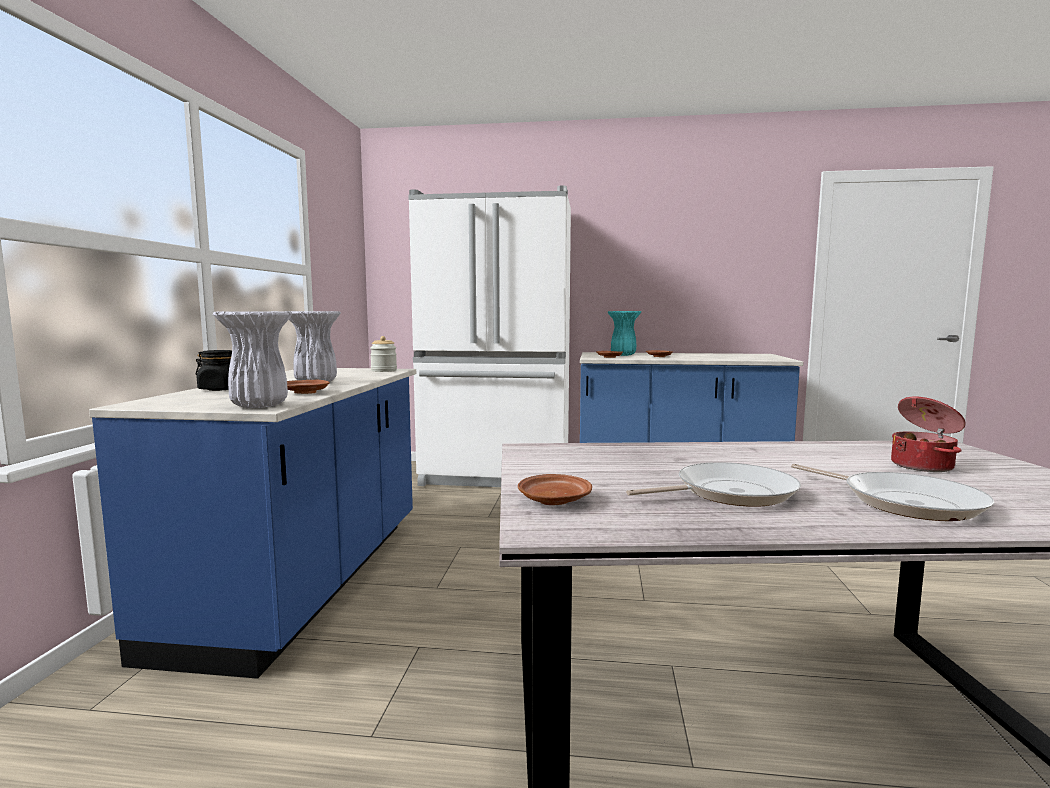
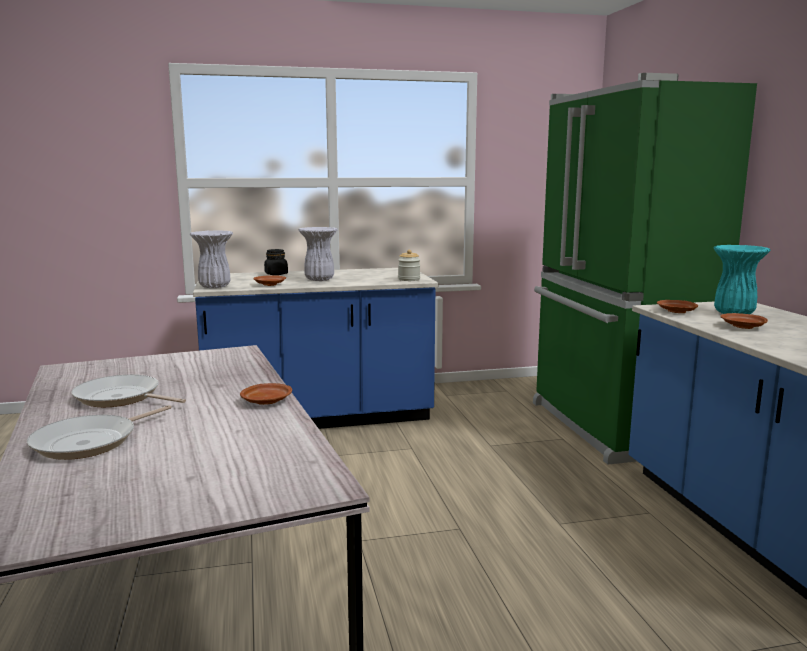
camera: 70 degrees right, 5 degrees up
white fridge [408,185,571,487] -> green fridge [533,73,757,465]
brown plate [518,474,592,505] -> brown plate moved to [240,383,292,405]
frying pan [626,462,801,507] -> frying pan turned 150 degrees clockwise [72,375,186,407]
cooking pot [891,397,966,472] -> none

